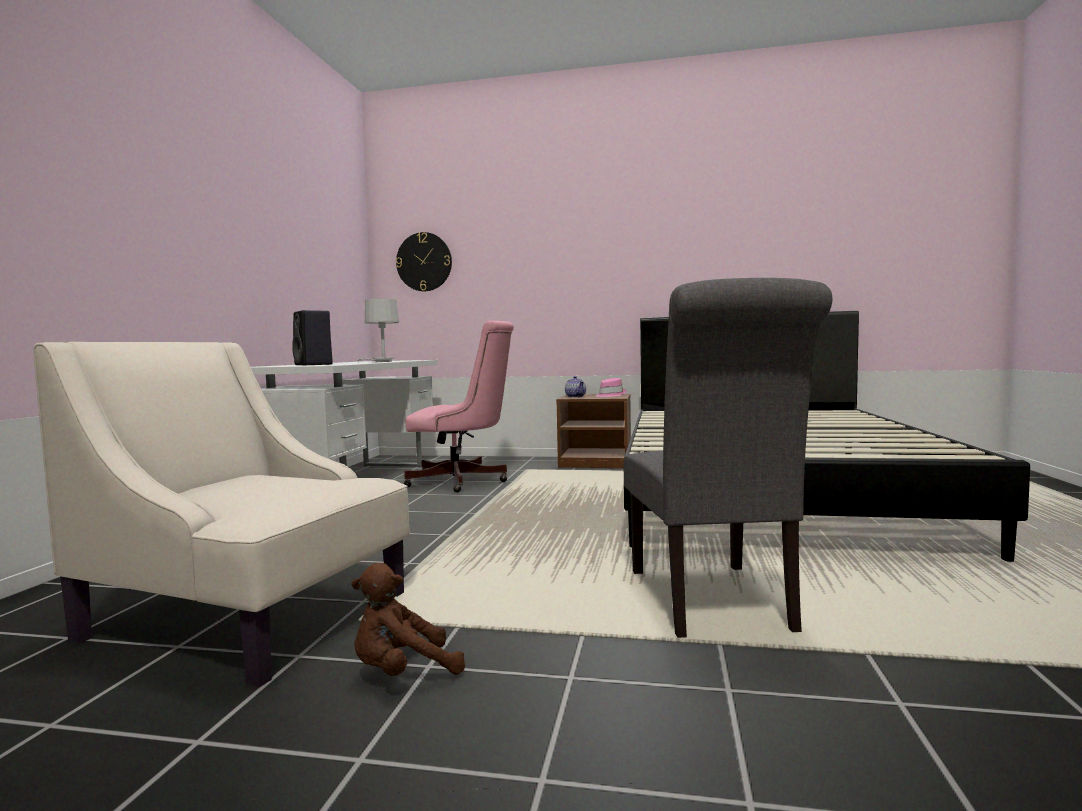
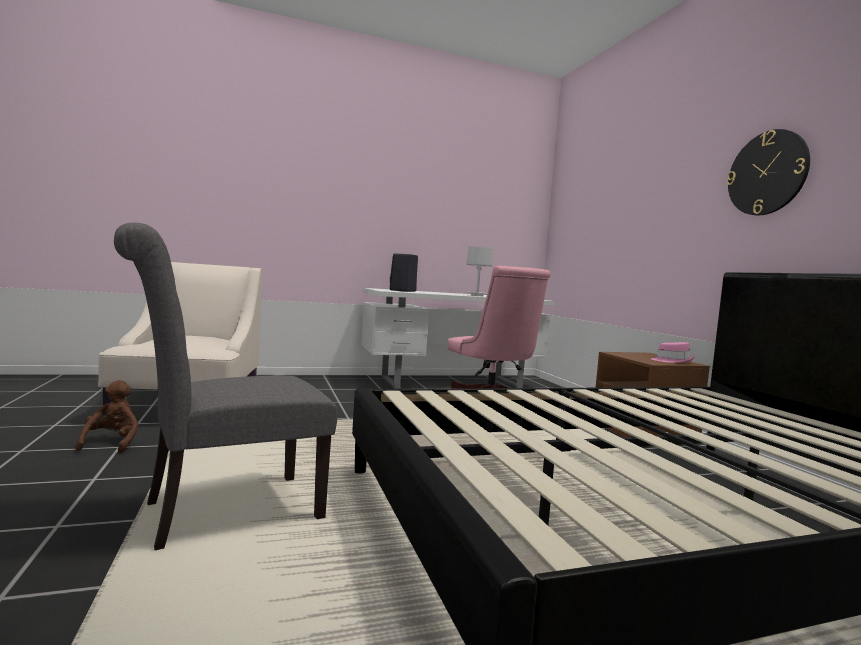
camera: 60 degrees right, 0 degrees up
brown plush toy [351,563,465,676] -> brown plush toy turned 45 degrees clockwise [76,380,139,453]
wall clock [396,232,452,291] -> wall clock moved to [727,129,810,215]
teapot [565,376,586,398] -> none

